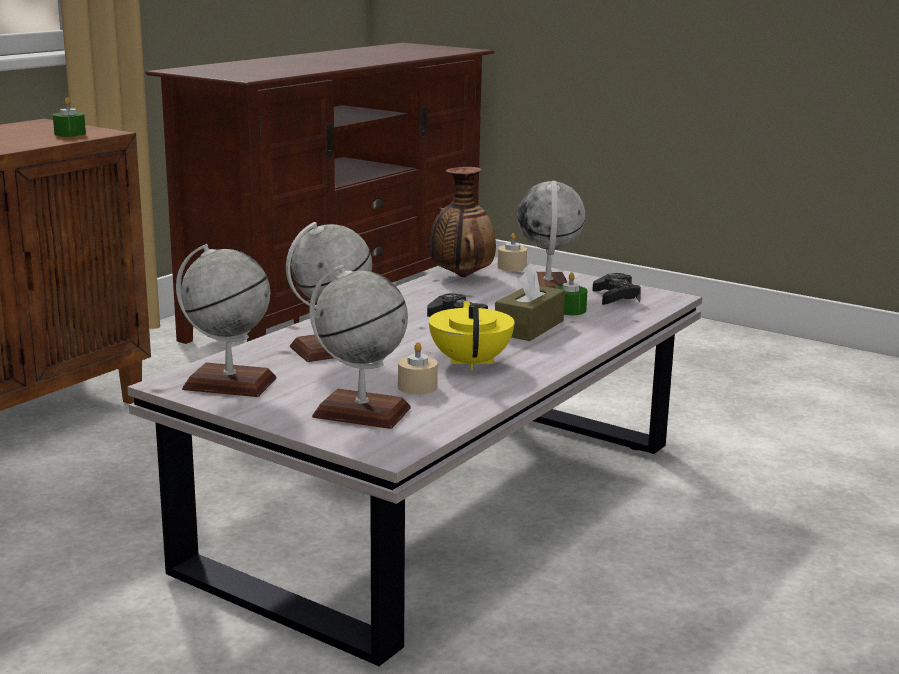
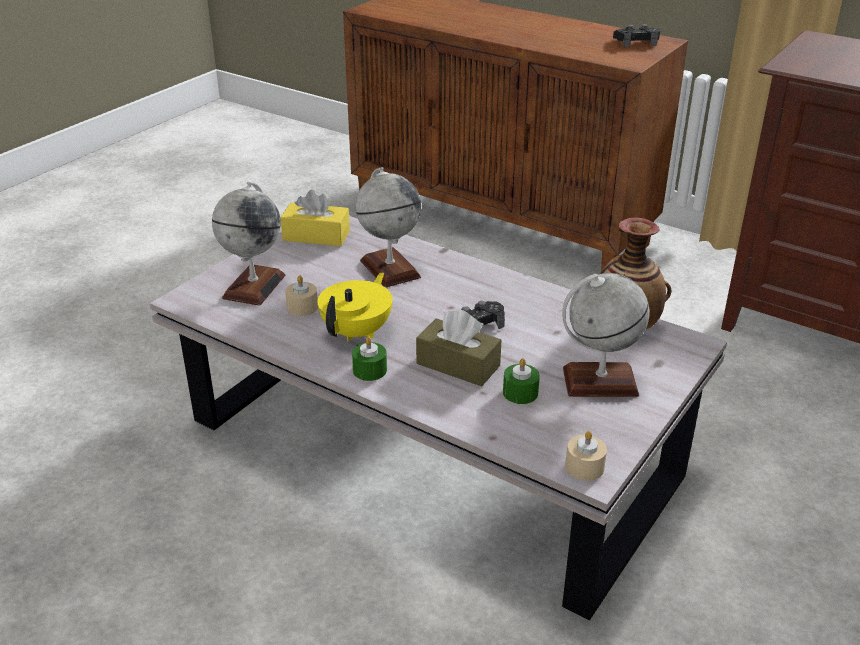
camera: 90 degrees right, 15 degrees up
green candle [53,98,86,137] -> green candle moved to [352,336,387,381]
globe [176,244,277,397] -> yellow tissue box [280,190,350,246]
yellow teapot [429,301,514,370] -> yellow teapot turned 60 degrees counterclockwise [317,273,392,341]
beige candle [497,233,527,271] -> beige candle moved to [565,431,607,481]
black game controller [592,273,641,305] -> black game controller moved to [613,24,660,47]

